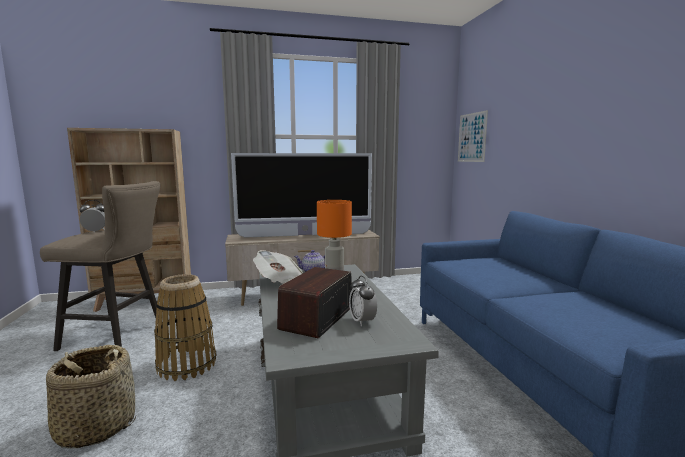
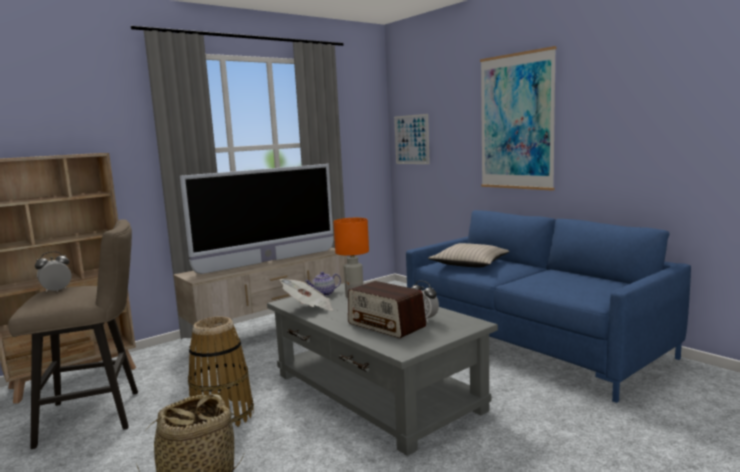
camera: 25 degrees left, 0 degrees up
radio [277,267,352,338] -> radio turned 45 degrees counterclockwise [348,281,426,338]
none -> beige pillow [428,243,509,267]
none -> picture [480,46,557,191]

